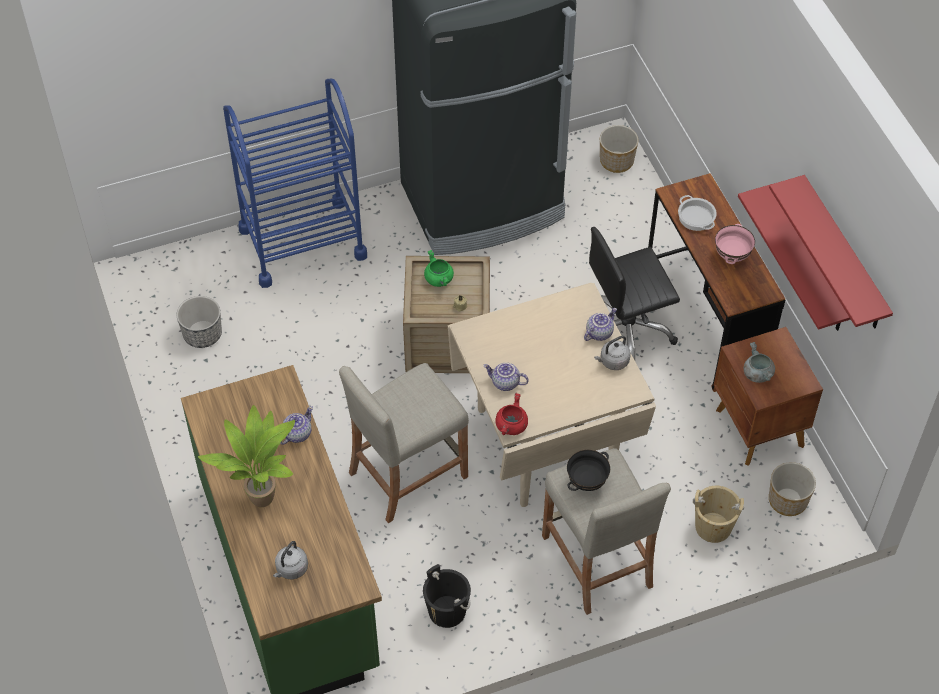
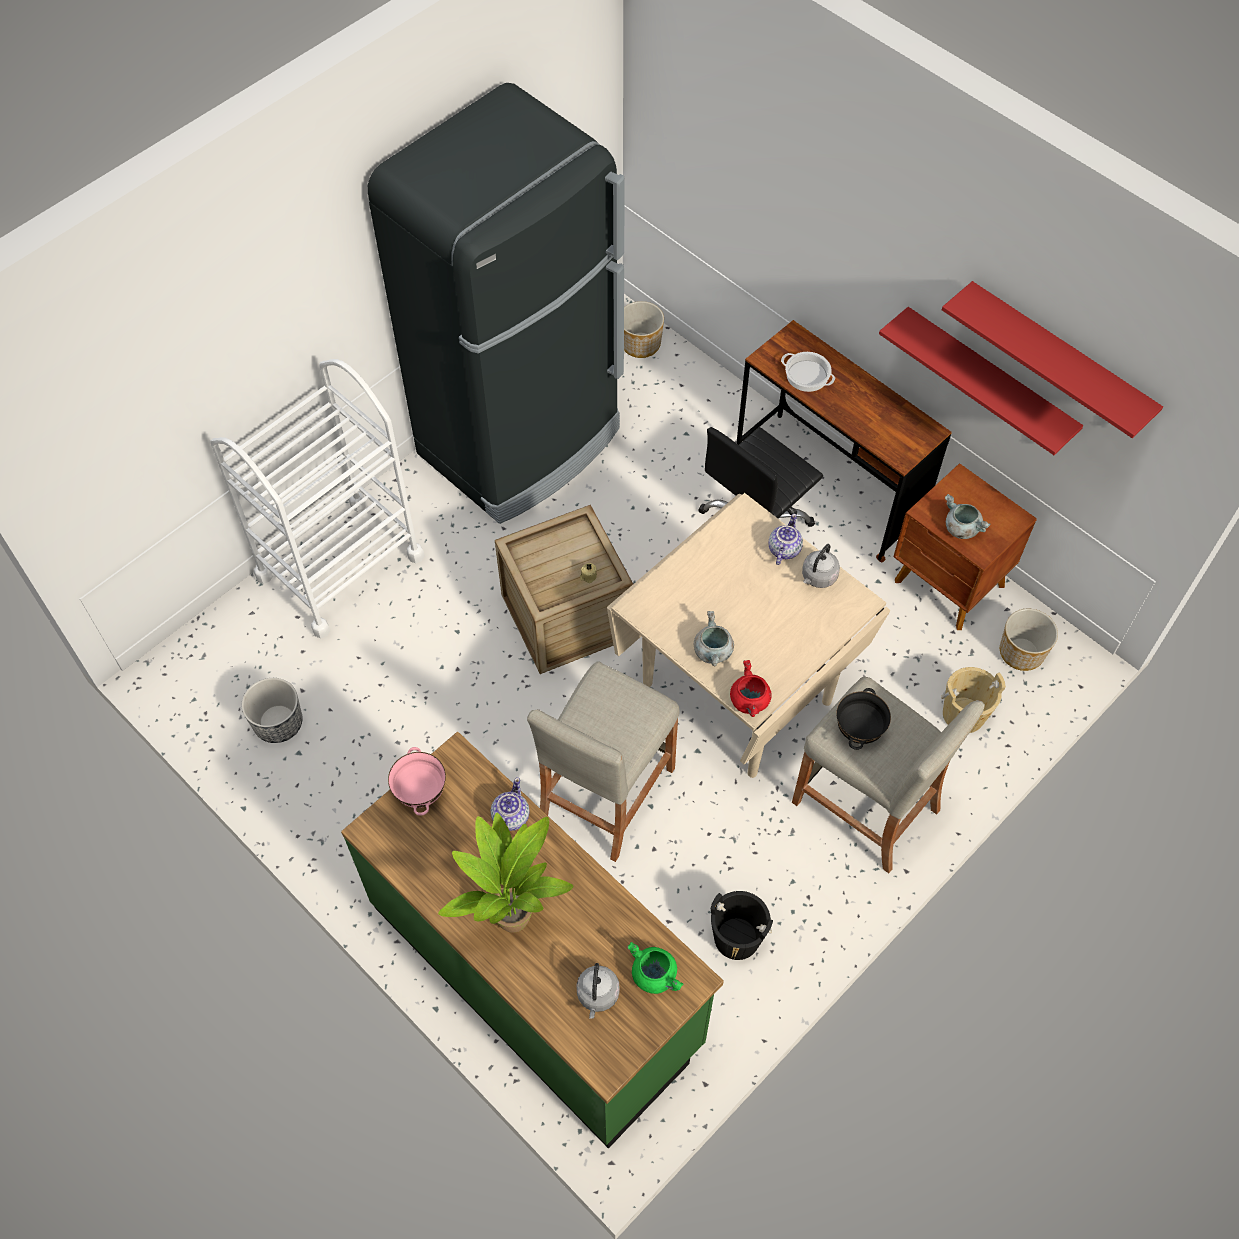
camera: 25 degrees left, 5 degrees up
blue cart [223,79,367,288] -> white cart [210,359,425,639]
green cooking pot [424,250,454,287] -> green cooking pot moved to [627,942,683,994]
teapot [483,363,529,391] -> grey cooking pot [694,611,734,666]
pink bowl [715,224,755,264] -> pink bowl moved to [388,747,446,816]

